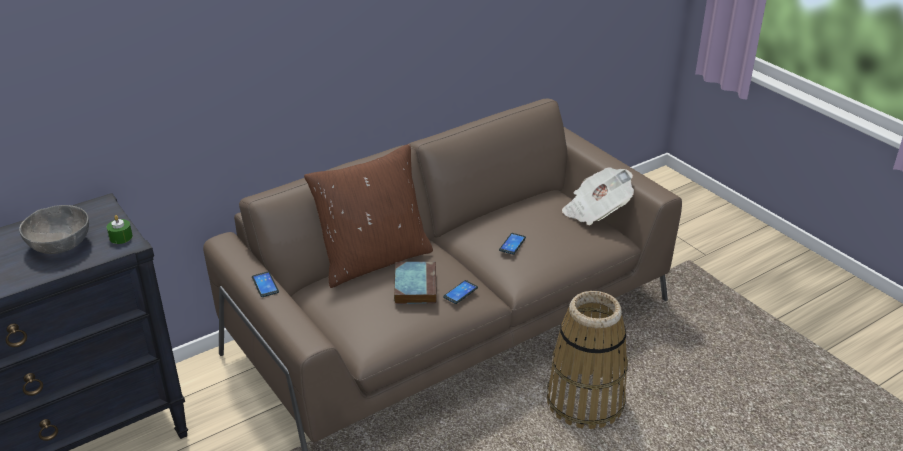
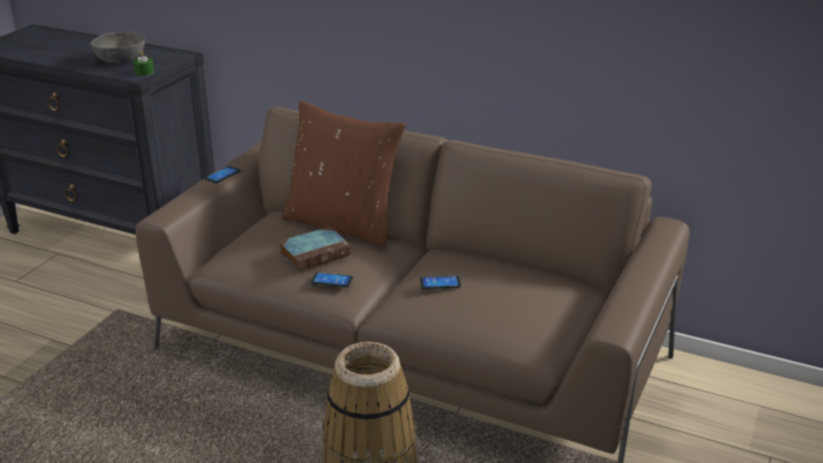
camera: 60 degrees right, 5 degrees down
newspaper [562,167,634,225] -> none

